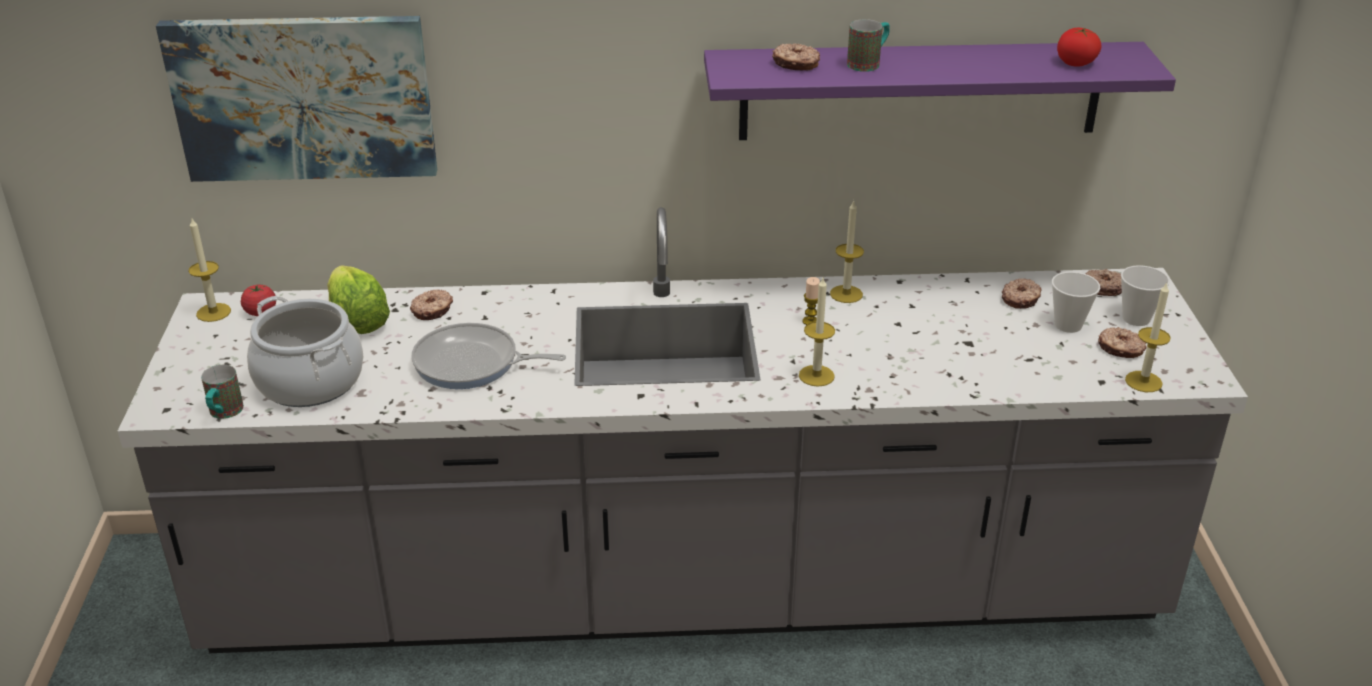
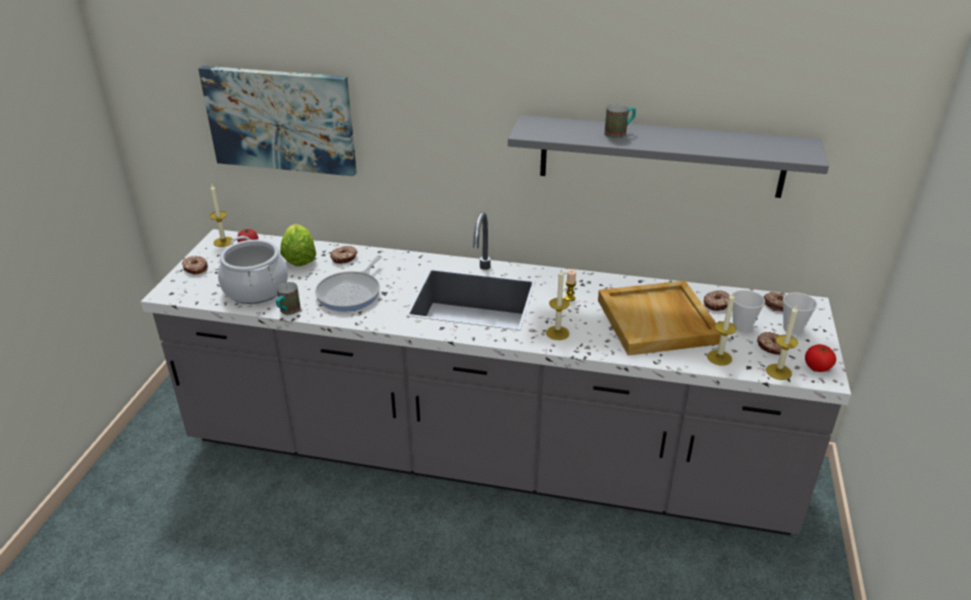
camera: 15 degrees right, 0 degrees up
mug [201,365,244,419] -> mug moved to [276,282,301,315]
frying pan [411,323,566,389] -> frying pan turned 90 degrees counterclockwise [315,255,382,312]
purple shelf [704,42,1176,140] -> grey shelf [508,115,829,198]
donut [772,43,820,71] -> donut moved to [182,256,208,274]
candle [830,200,864,303] -> candle moved to [707,293,737,366]
tomato [1057,28,1102,67] -> tomato moved to [805,344,836,372]
none -> beige tray [598,281,721,356]

